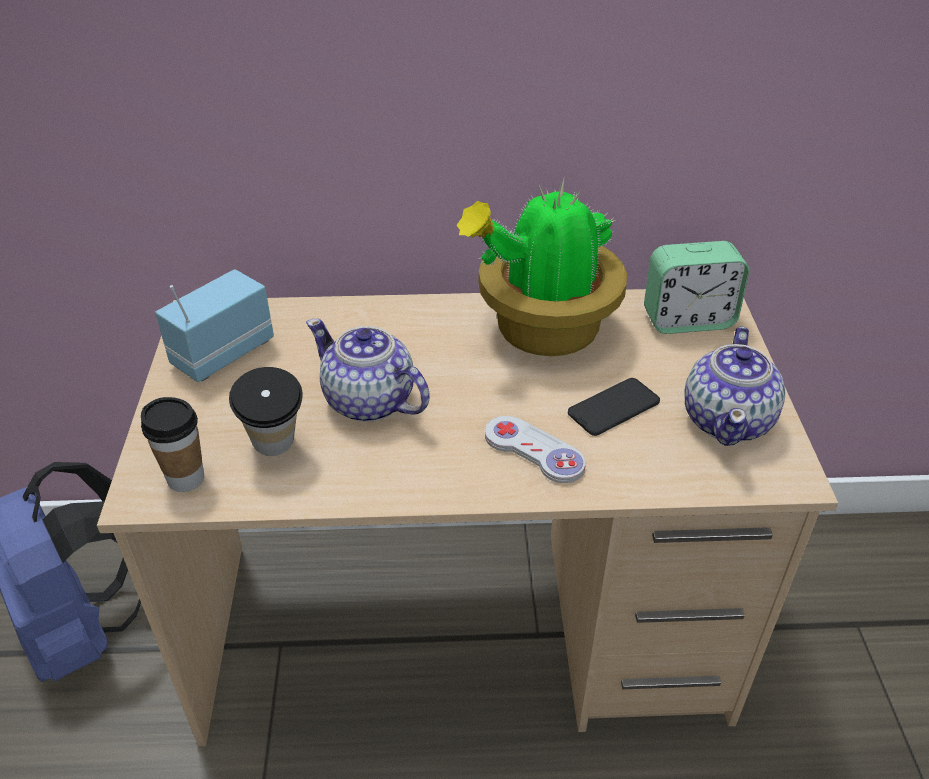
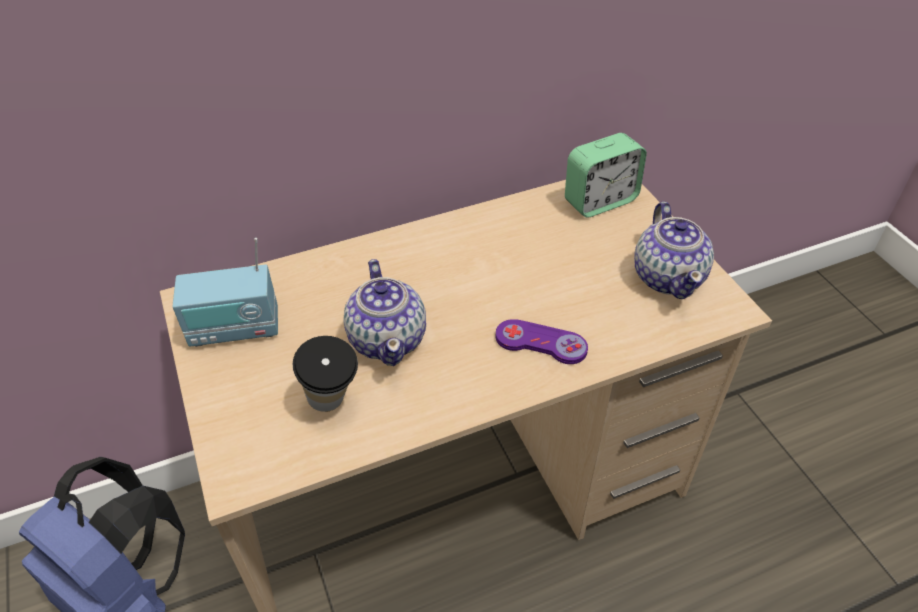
camera: 20 degrees left, 5 degrees up
cup [141,397,204,492] -> none
radio [155,269,274,382] -> radio turned 120 degrees counterclockwise [173,238,278,347]
teapot [306,319,430,422] -> teapot turned 120 degrees counterclockwise [343,259,426,366]
potted plant [457,179,627,356] -> none
white game controller [485,416,586,483] -> purple game controller [496,319,588,364]
phone [568,378,660,436] -> none

